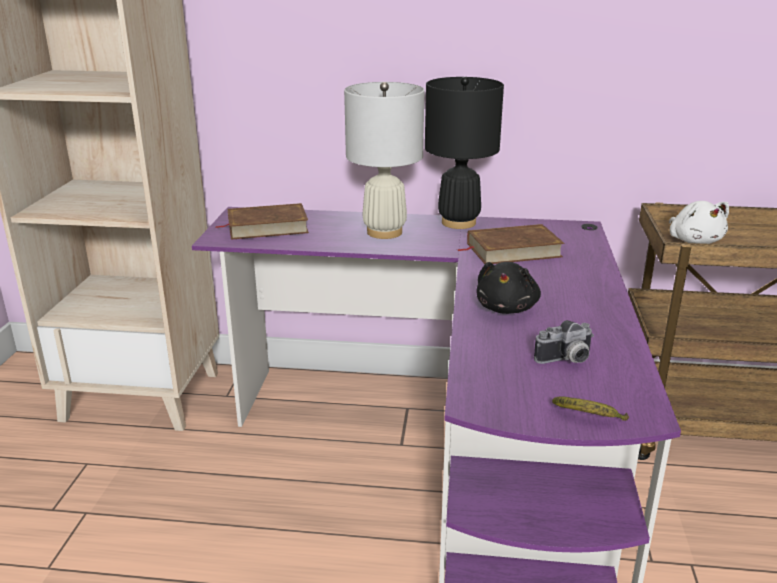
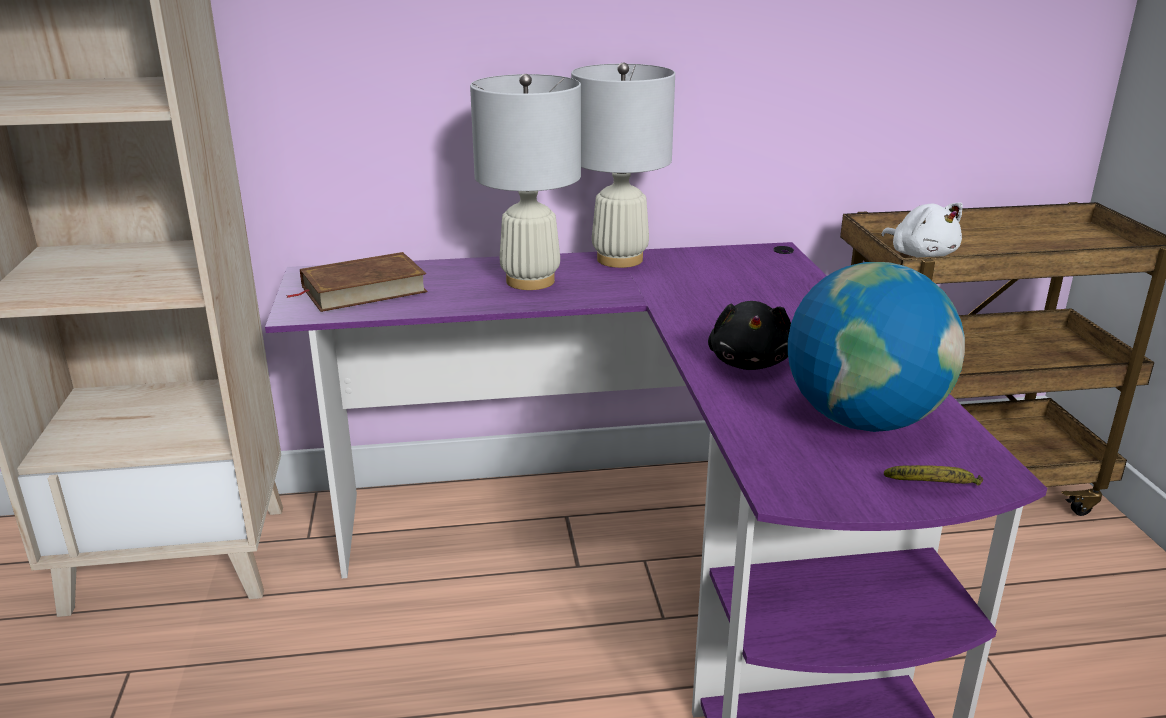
camera: 15 degrees left, 0 degrees up
black table lamp [425,77,504,229] -> white table lamp [571,63,675,268]
brown book [457,224,564,264] -> none
camera [534,320,594,364] -> globe [788,262,965,432]

